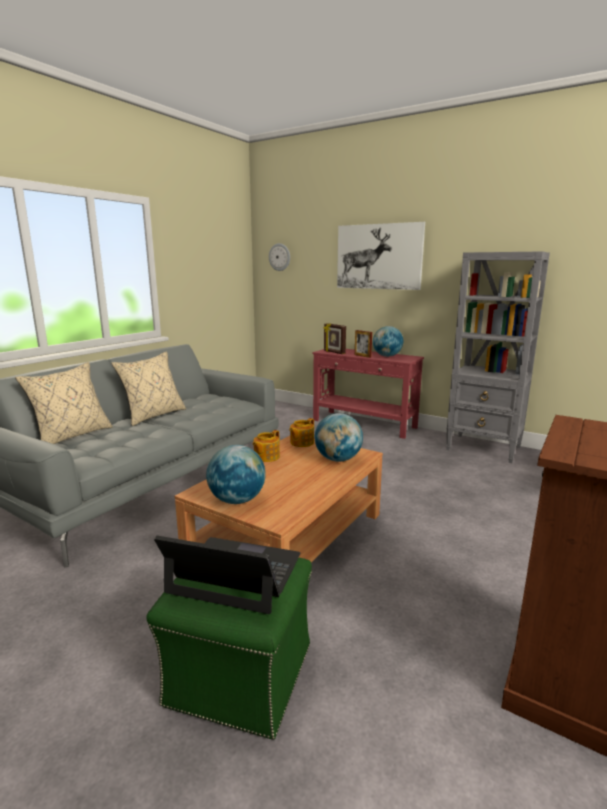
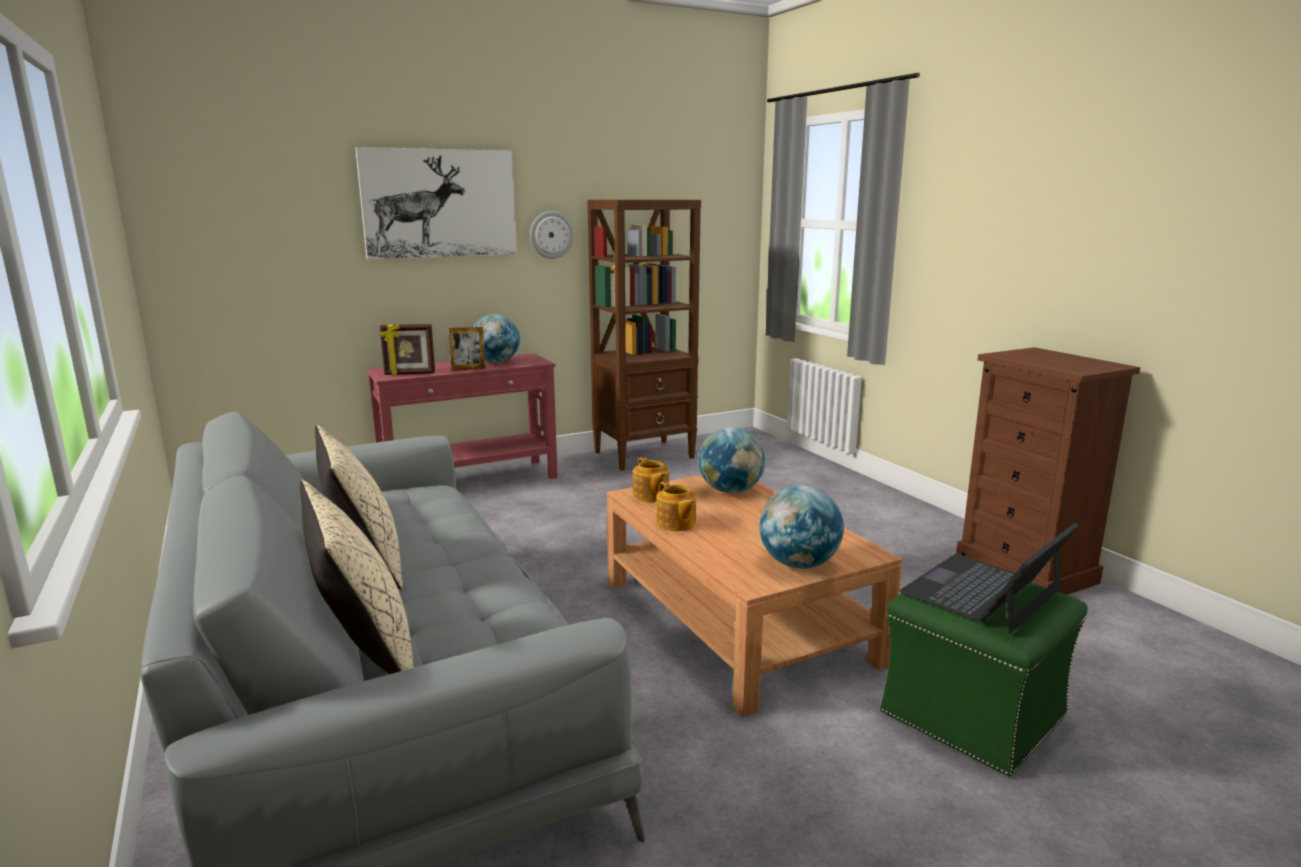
camera: 60 degrees left, 0 degrees up
wall clock [269,243,290,271] -> wall clock moved to [530,211,574,259]
grey bookcase [446,251,550,463] -> brown bookcase [587,199,701,471]

